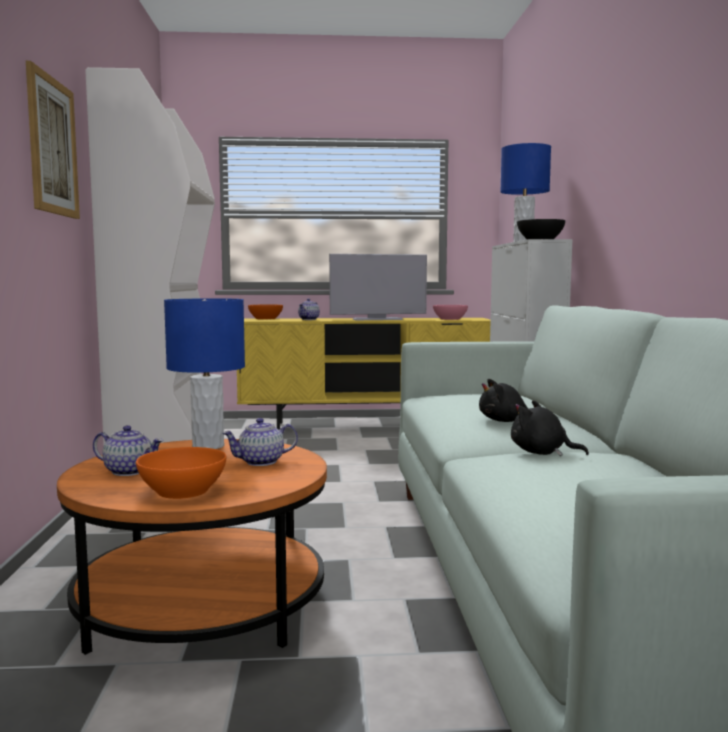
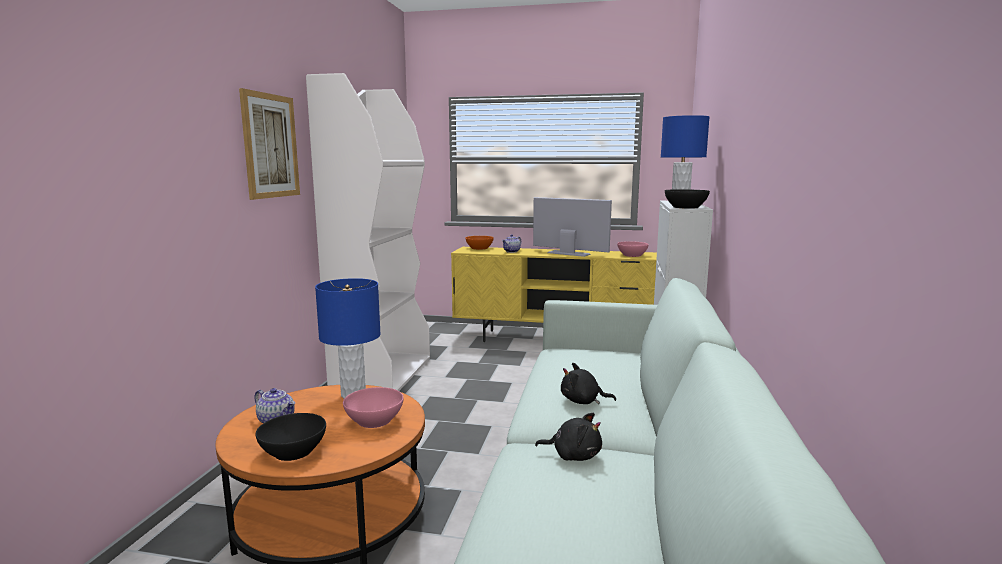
camera: 15 degrees right, 5 degrees up
orange bowl [136,447,227,499] -> black bowl [255,413,326,461]
teapot [222,418,298,466] -> pink bowl [343,387,404,428]
television [329,254,427,320] -> television turned 150 degrees counterclockwise [533,197,612,257]
black plush toy [511,400,589,456] -> black plush toy turned 150 degrees clockwise [535,413,602,461]

